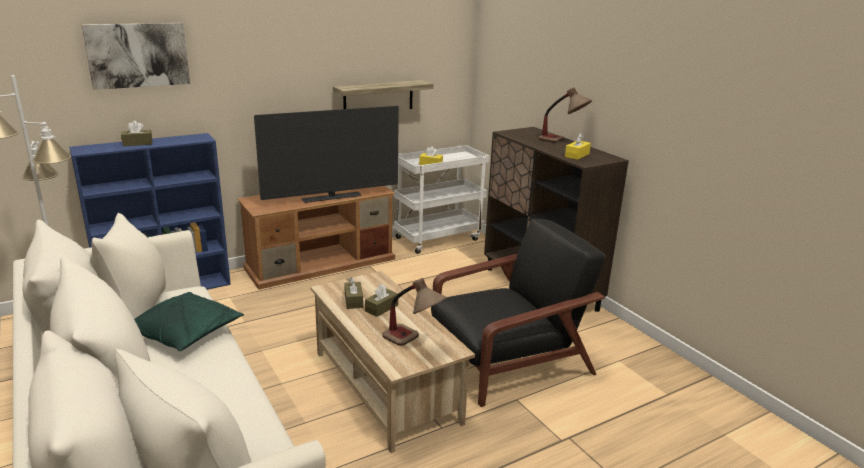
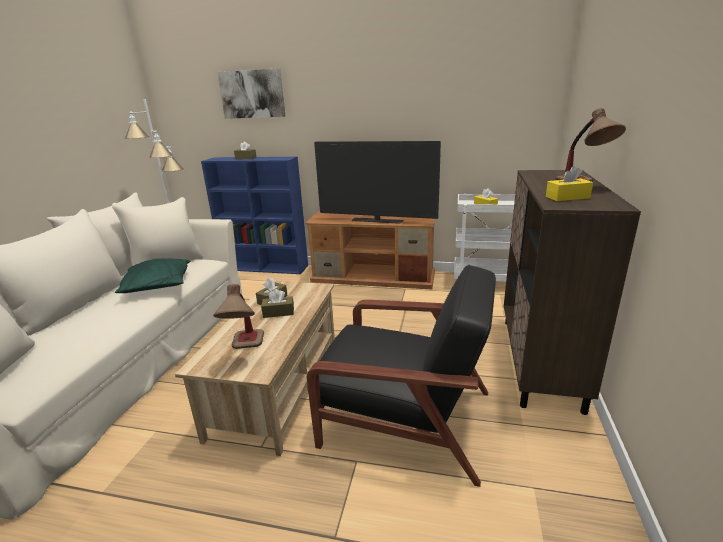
camera: 45 degrees right, 0 degrees up
shelf [333,80,433,109] -> none

